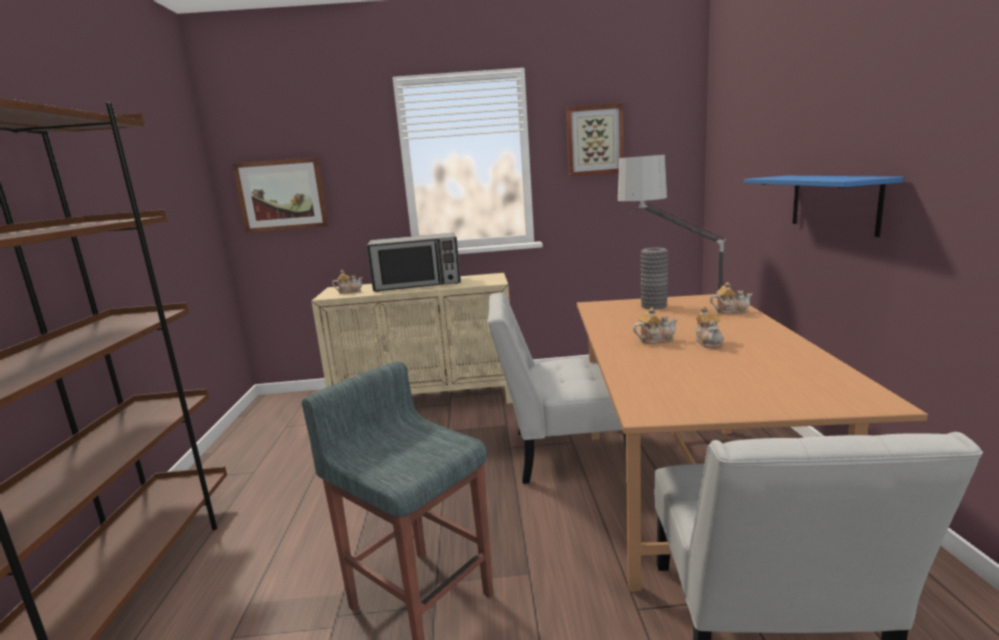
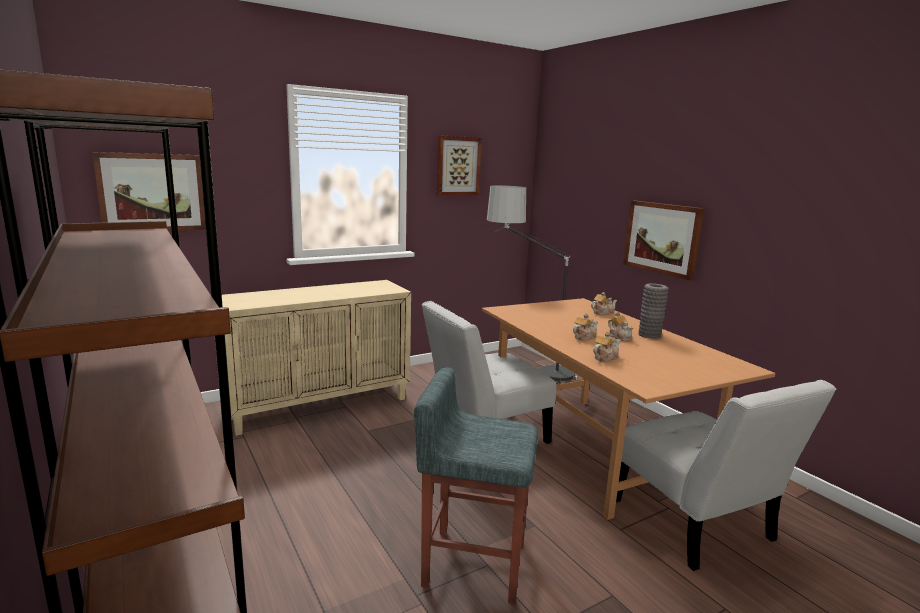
camera: 30 degrees left, 0 degrees up
teapot [332,270,362,294] -> teapot moved to [593,332,621,362]
microwave [367,233,461,292] -> none
grey vase [640,248,668,309] -> grey vase moved to [639,283,669,339]
blue shelf [744,176,904,237] -> picture [623,200,704,280]

